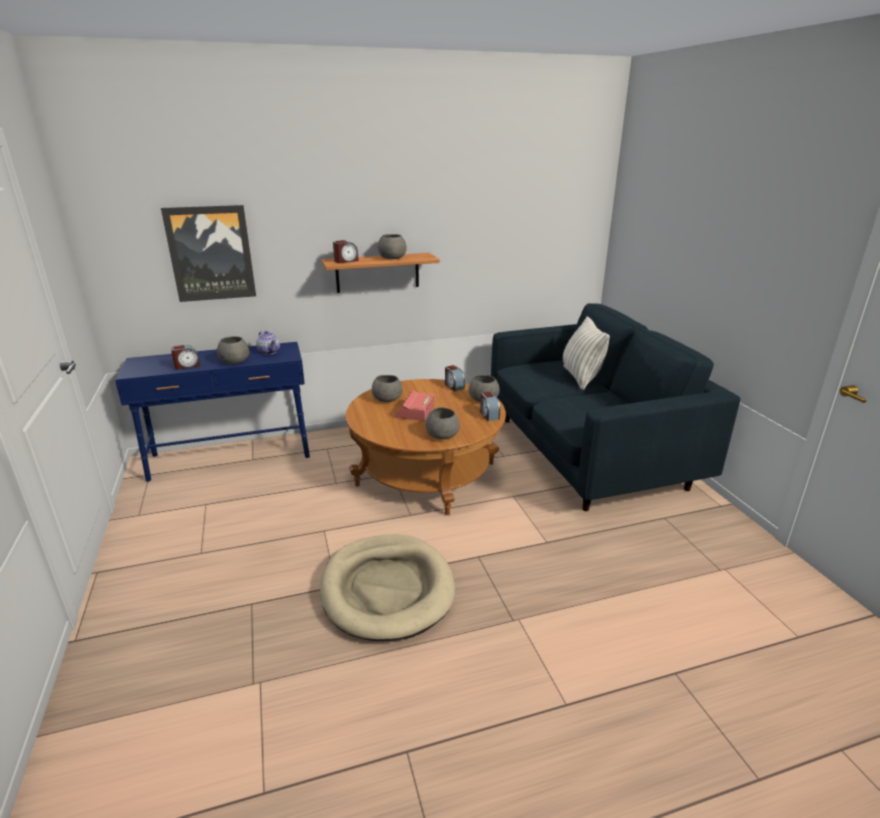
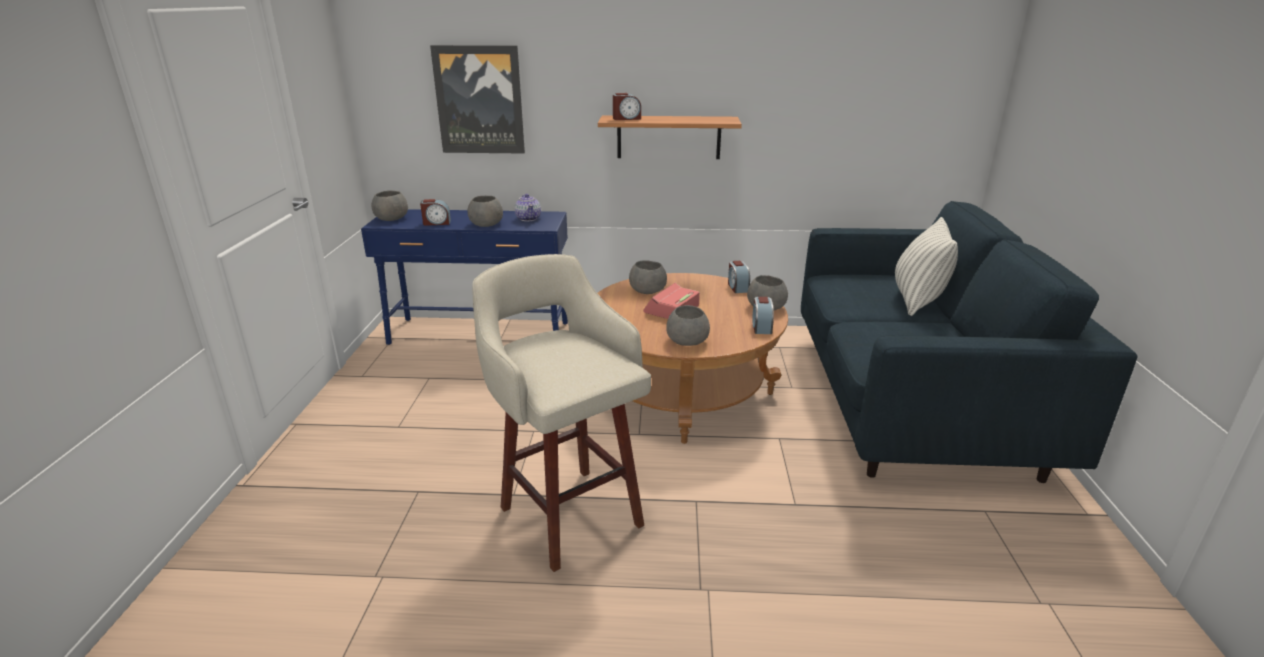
camera: 20 degrees right, 0 degrees up
beige dog bed [320,535,455,641] -> beige stool [472,254,651,572]
grey bowl [378,234,406,259] -> grey bowl moved to [371,190,408,221]

